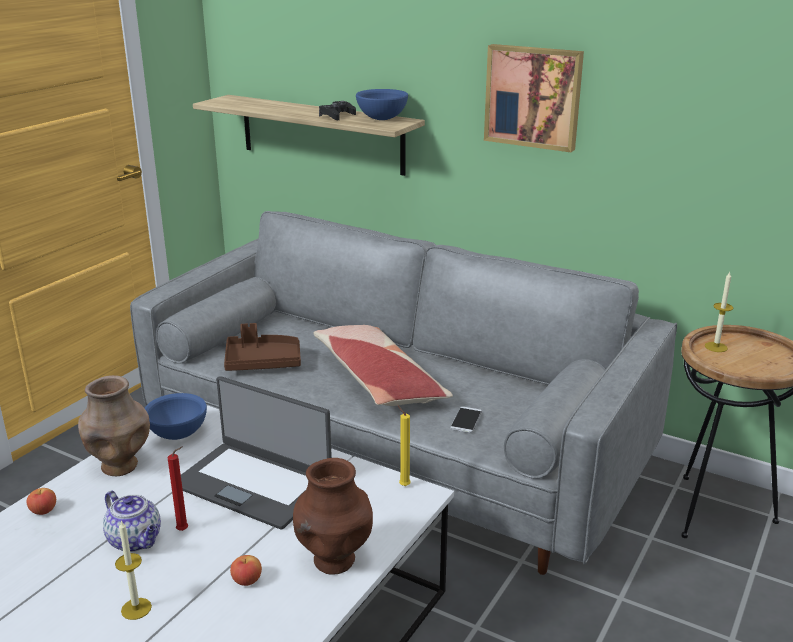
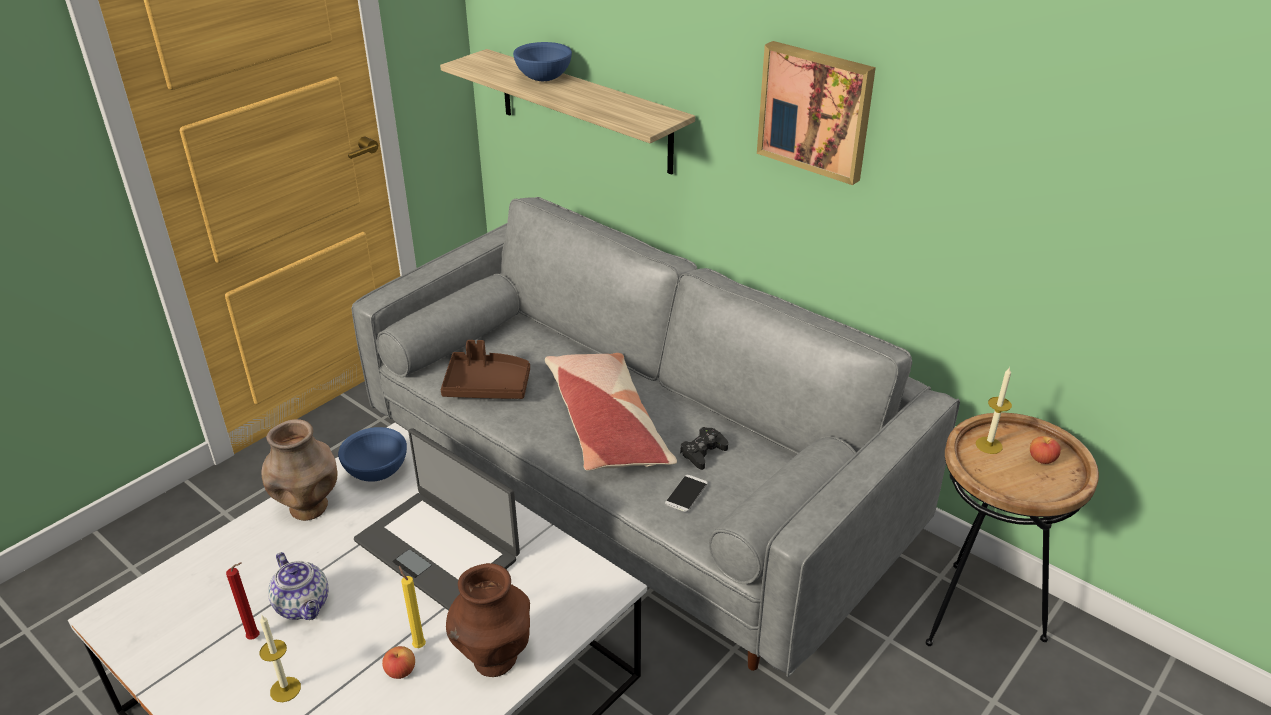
camera: 10 degrees right, 10 degrees up
apple [26,488,56,515] -> apple moved to [1030,436,1061,464]
red candle [168,446,188,531] -> red candle moved to [226,563,259,640]
black game controller [319,101,356,120] -> black game controller moved to [680,427,728,470]
blue bowl [356,89,408,120] -> blue bowl moved to [513,42,572,81]
yellow candle [397,405,411,486] -> yellow candle moved to [399,566,426,648]

